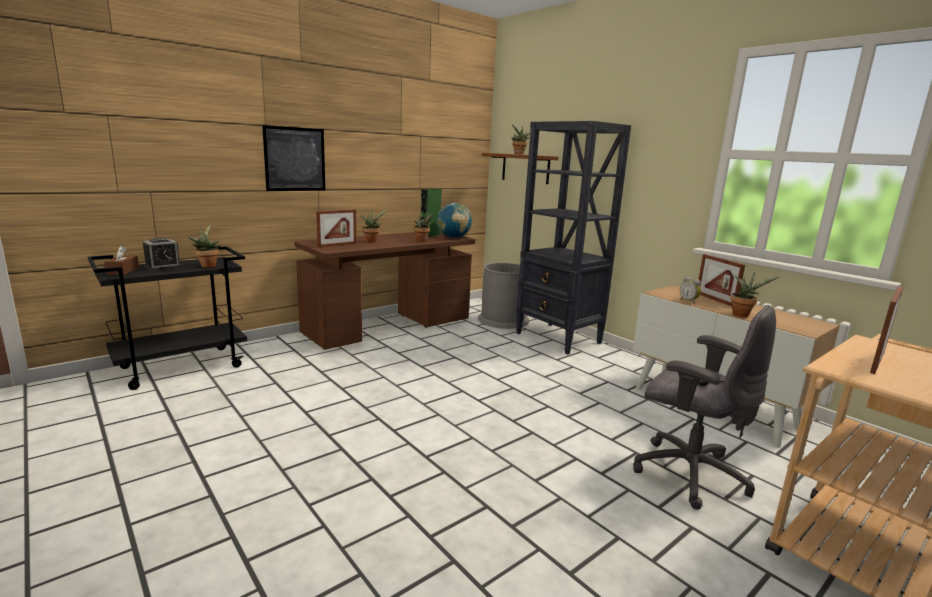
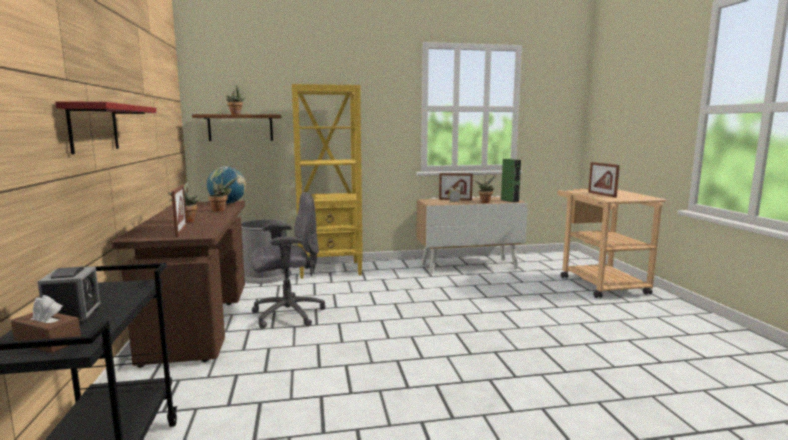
camera: 60 degrees left, 5 degrees down
potted plant [188,225,221,268] -> none
picture [262,125,325,191] -> red shelf [55,101,157,154]
green speaker [421,188,442,237] -> green speaker moved to [501,159,521,202]
black bookcase [516,121,631,355] -> yellow bookcase [292,84,363,279]
grey office chair [633,305,776,510] -> grey office chair moved to [251,192,325,329]

